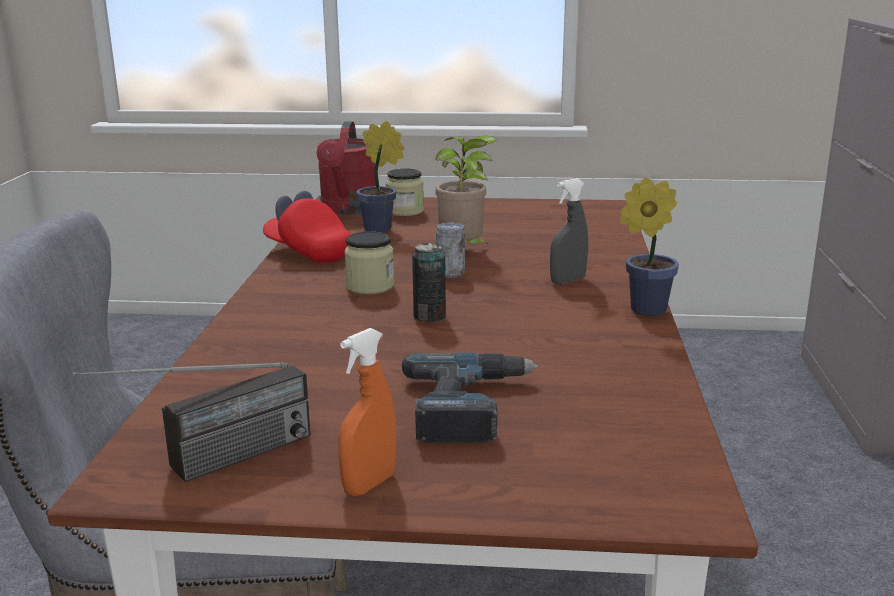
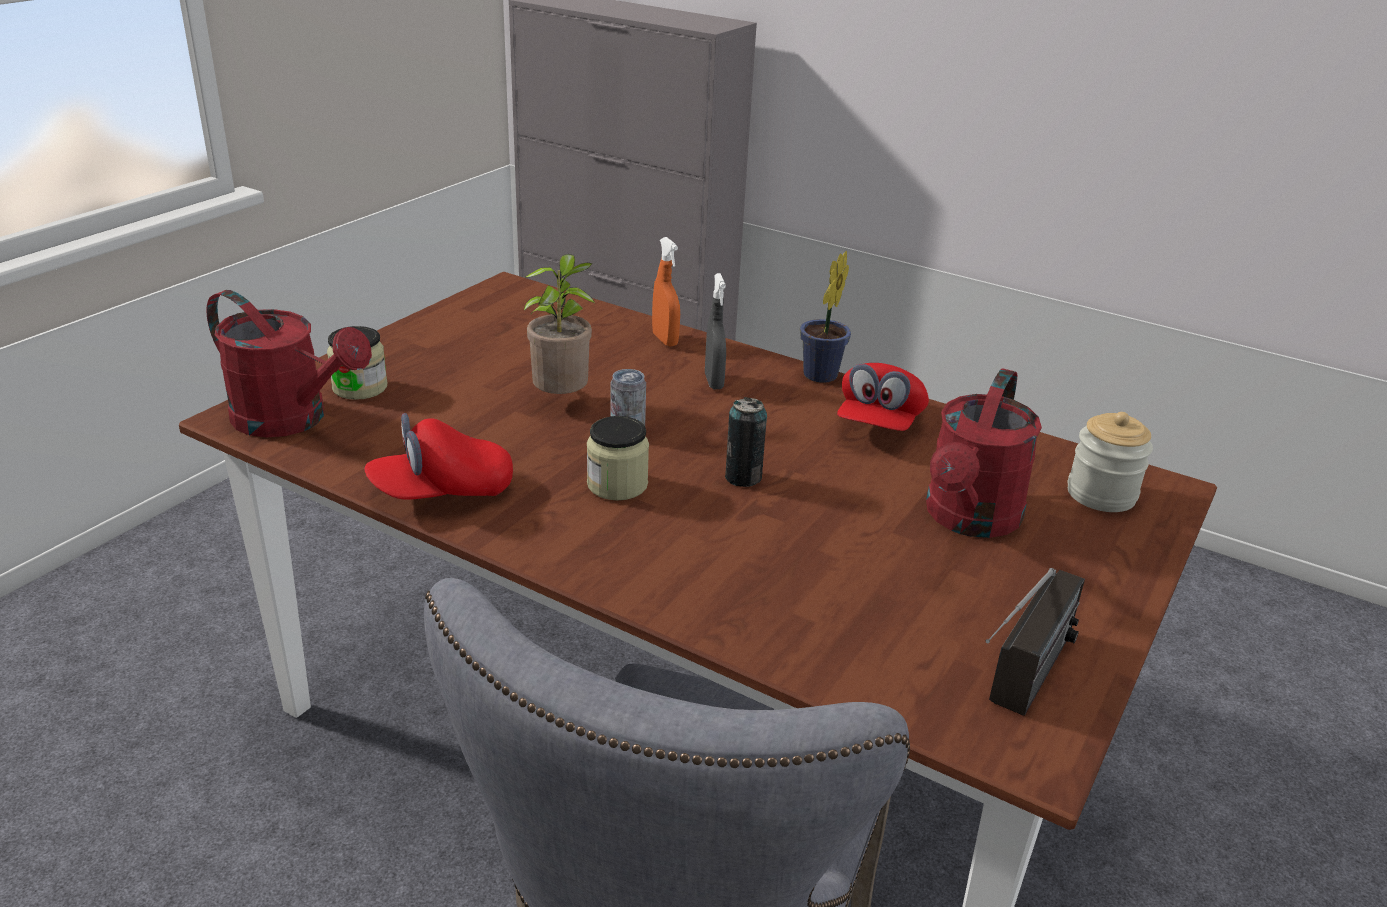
camera: 65 degrees left, 10 degrees up
radio [72,362,310,482] -> radio turned 45 degrees clockwise [986,568,1085,716]
orange spray bottle [338,328,396,496] -> orange spray bottle moved to [652,237,680,347]
potted plant [356,121,404,233] -> none
power drill [402,352,538,443] -> red watering can [926,368,1042,538]
none -> red cap [837,363,929,431]
none -> jar [1068,412,1153,512]

